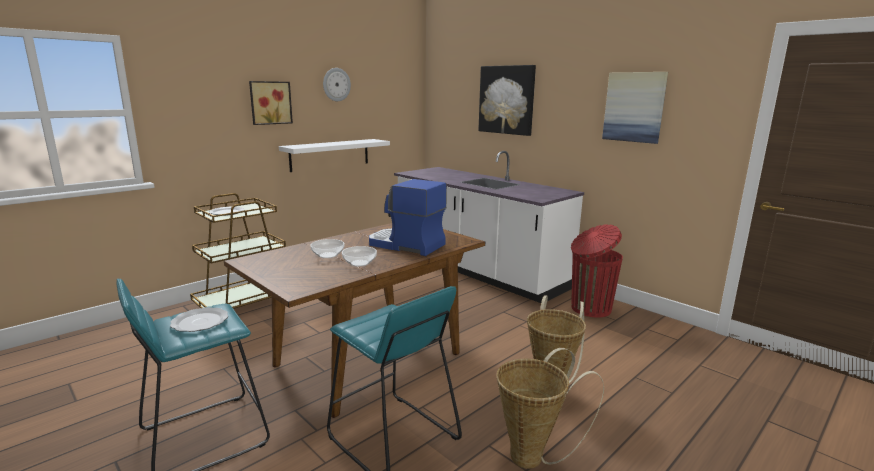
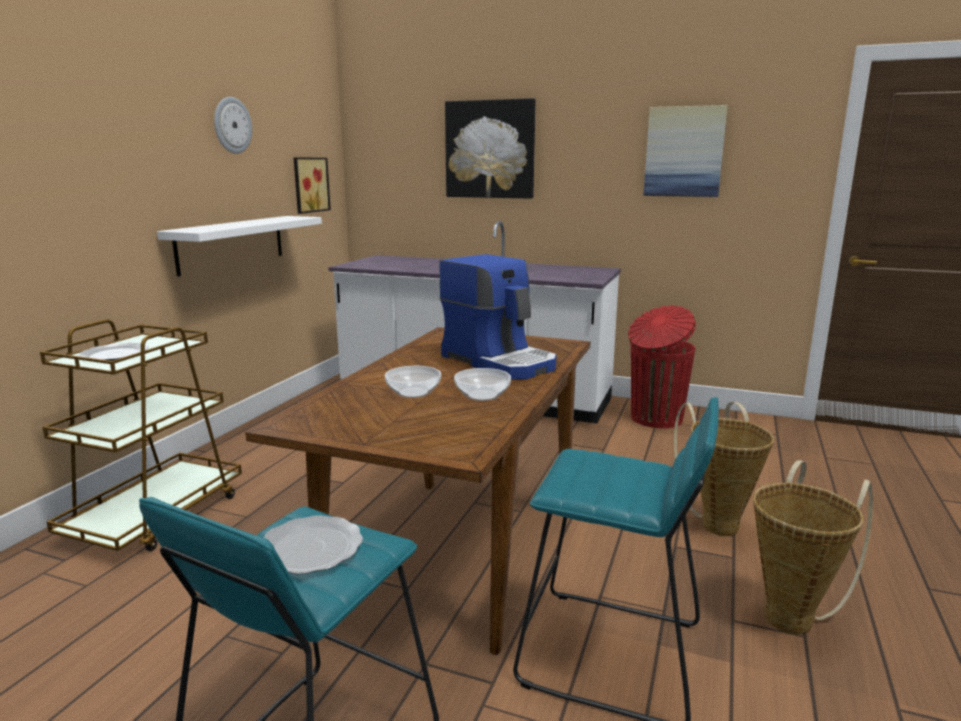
camera: 25 degrees left, 0 degrees up
picture [249,81,293,125] -> picture moved to [294,157,331,214]
coffee machine [369,179,447,256] -> coffee machine turned 135 degrees counterclockwise [439,254,556,380]

